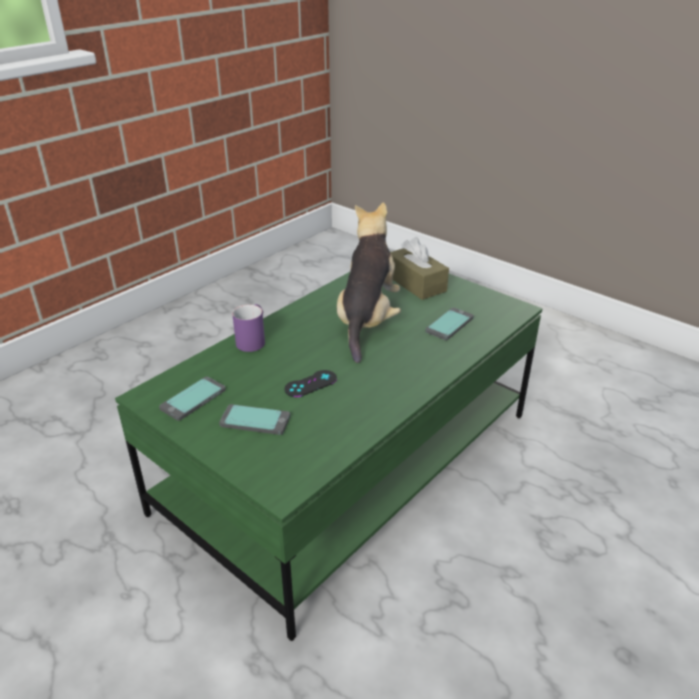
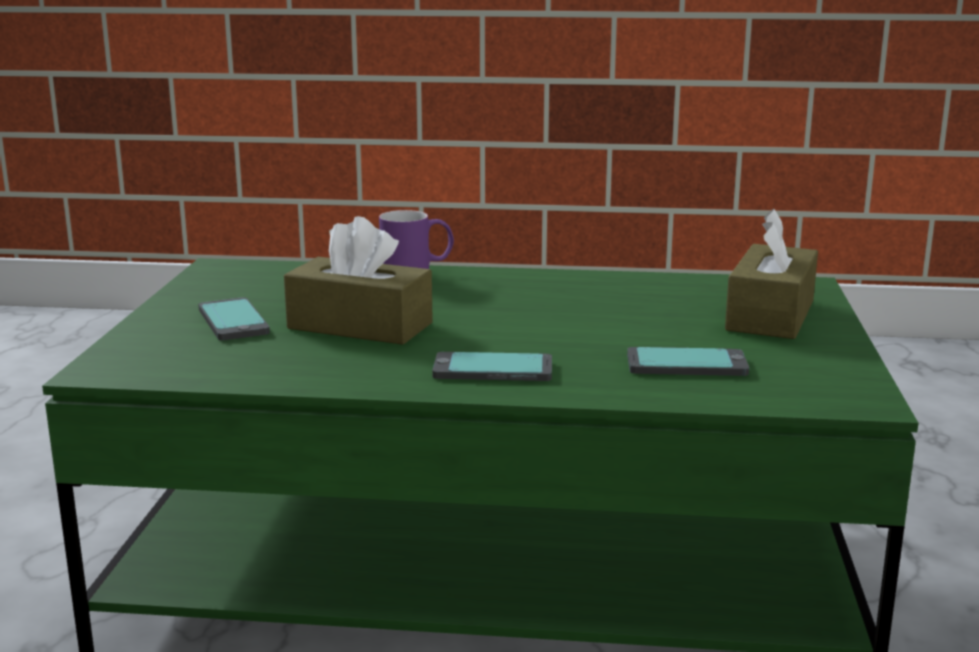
camera: 55 degrees right, 15 degrees down
phone [159,377,226,421] -> phone moved to [432,352,552,381]
black game controller [284,370,337,397] -> brown tissue box [284,216,433,345]
plush toy [337,202,401,363] -> none

